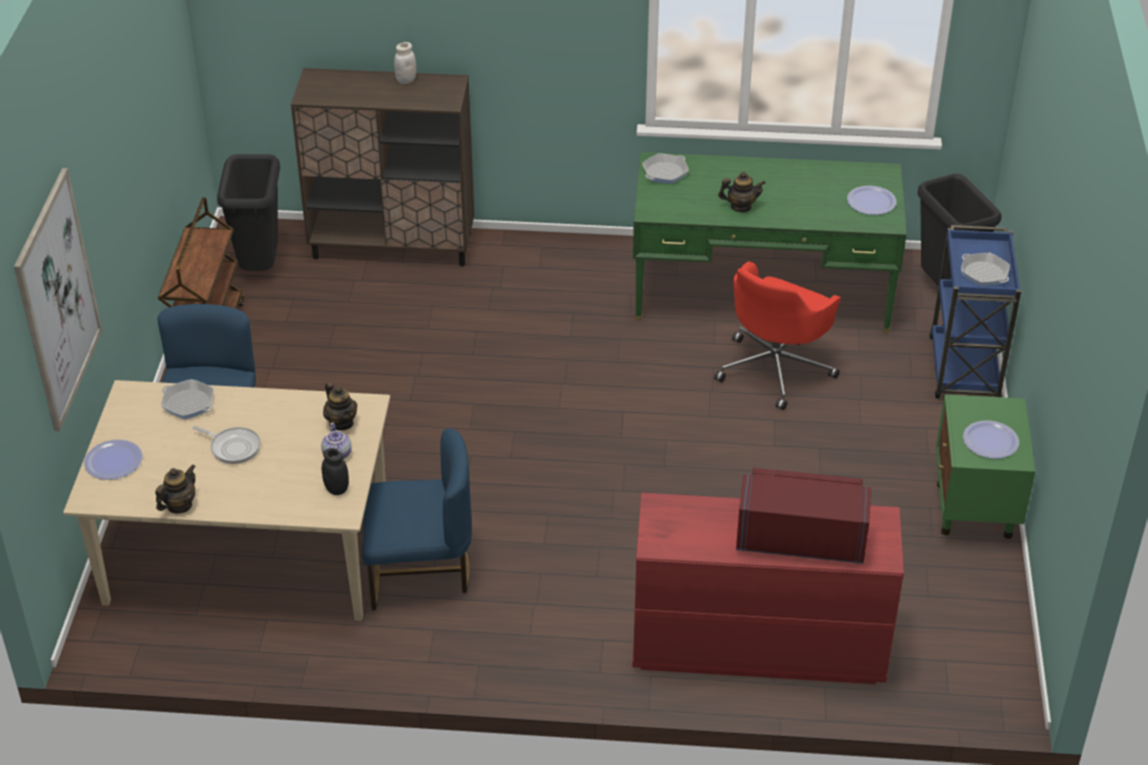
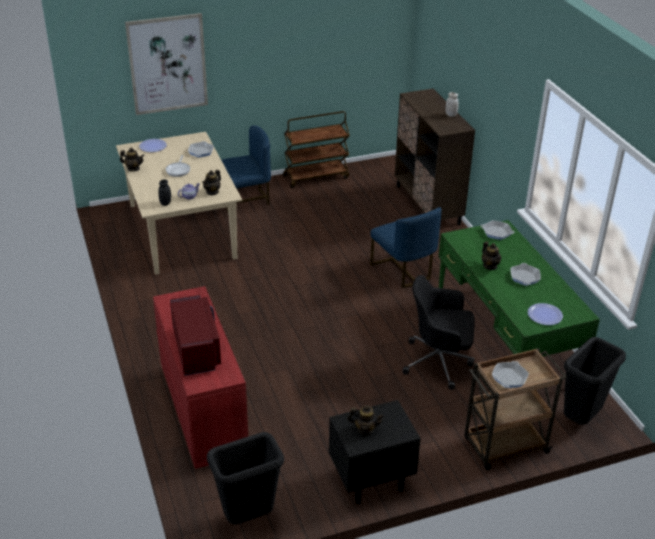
camera: 65 degrees right, 5 degrees down
black trash can [217,154,280,271] -> black trash can moved to [207,432,284,525]
blue chair [362,428,472,610] -> blue chair moved to [370,207,441,288]
red office chair [714,262,841,410] -> black office chair [402,275,475,390]
blue cart [929,225,1021,398] -> brown cart [464,348,567,470]
green nightstand [936,395,1036,539] -> black nightstand [329,400,421,504]
plate [963,421,1019,459] -> teapot [348,405,384,435]
none -> frying pan [510,263,541,286]

